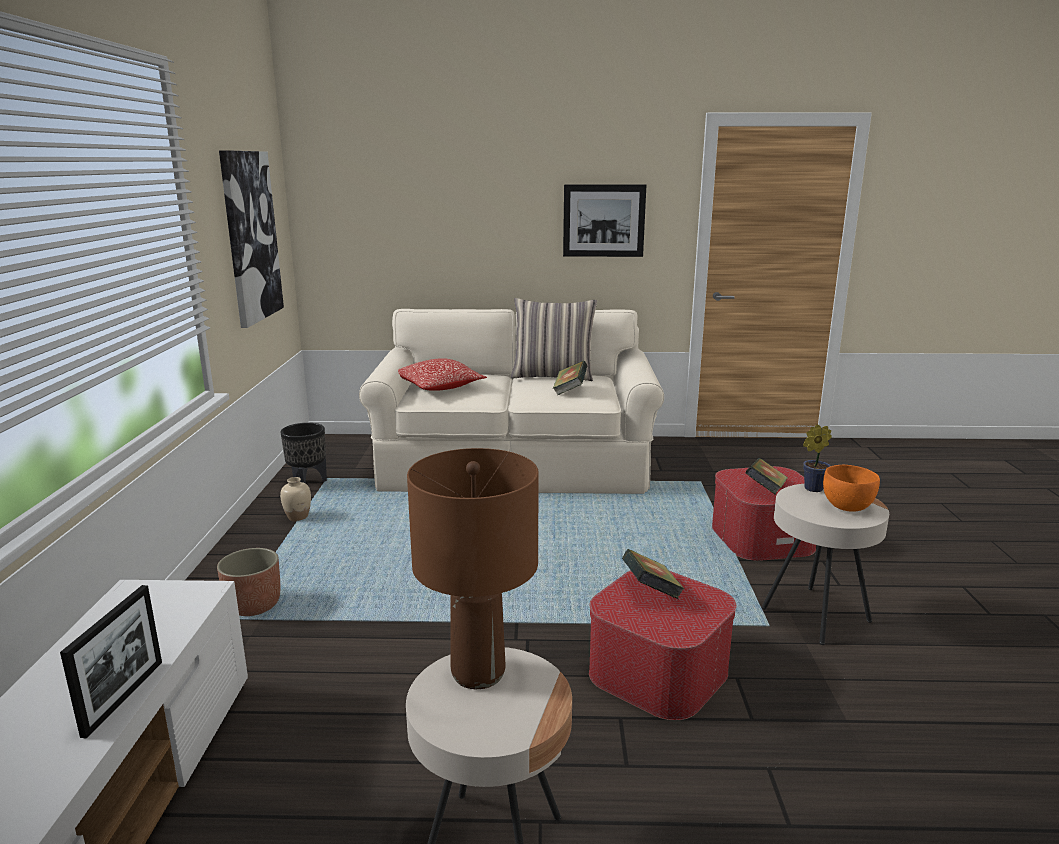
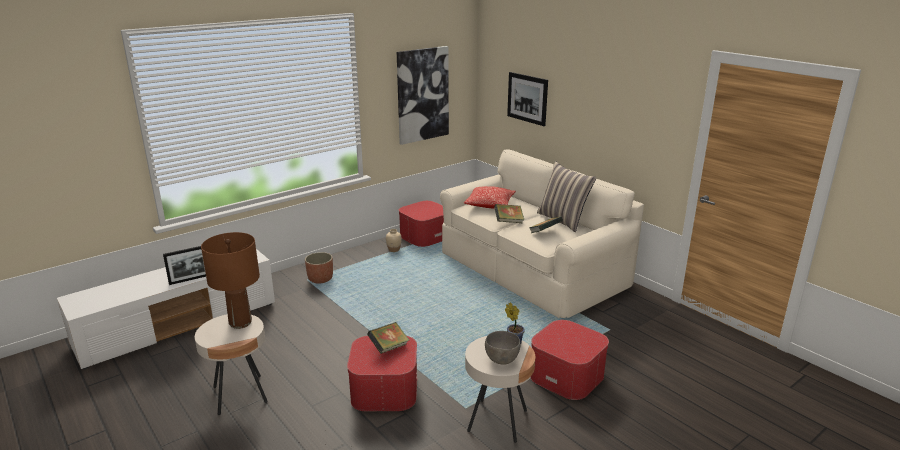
camera: 50 degrees right, 5 degrees up
black planter [280,423,327,484] -> ottoman [399,201,444,247]
picture [563,184,646,257] -> picture moved to [507,72,548,126]
book [745,458,788,494] -> book moved to [494,204,524,223]
orange bowl [823,465,880,512] -> grey bowl [485,331,521,365]

